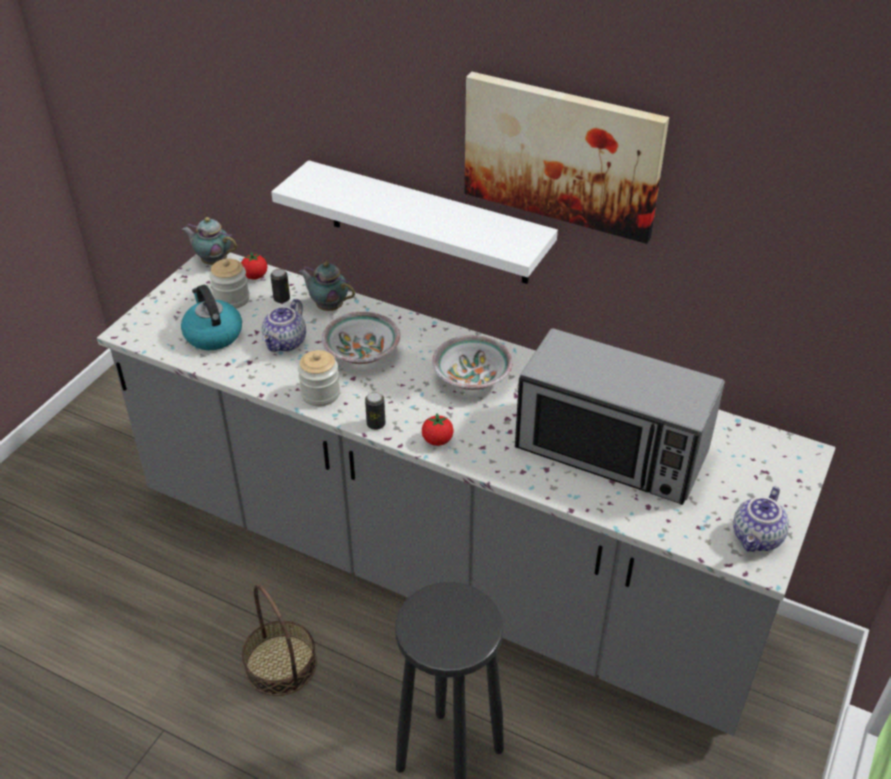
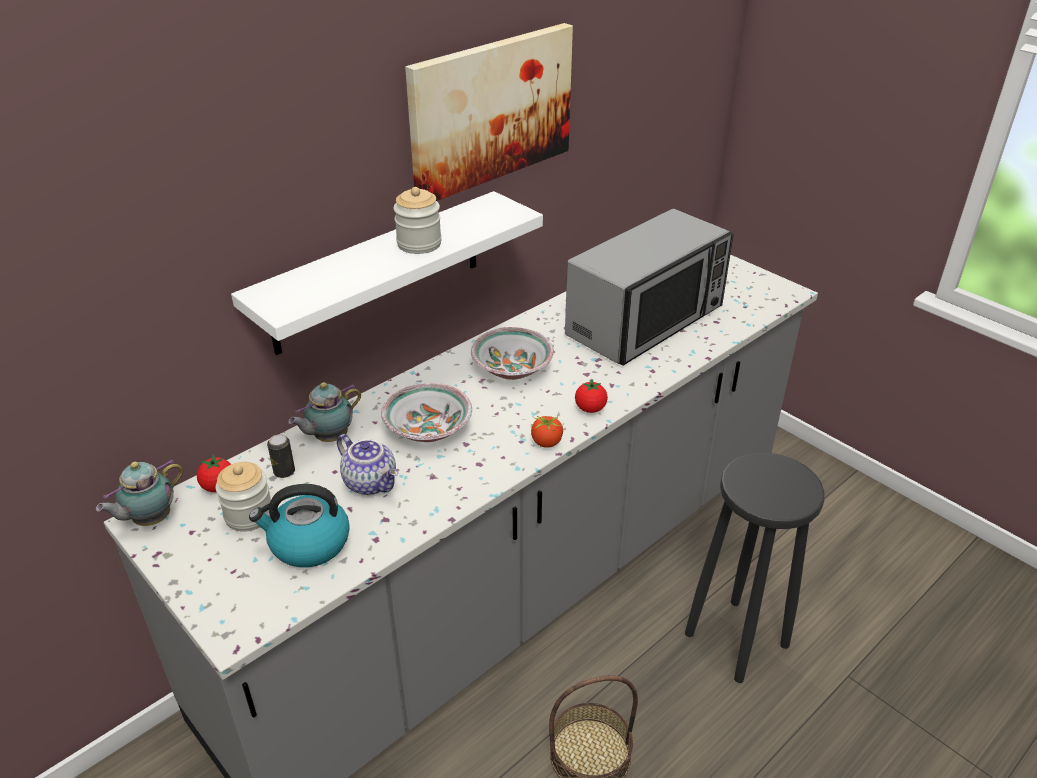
camera: 70 degrees left, 5 degrees down
jar [298,350,340,406] -> jar moved to [393,187,442,254]
can [365,392,385,430] -> tomato [531,415,564,448]
teapot [733,486,789,552] -> none

